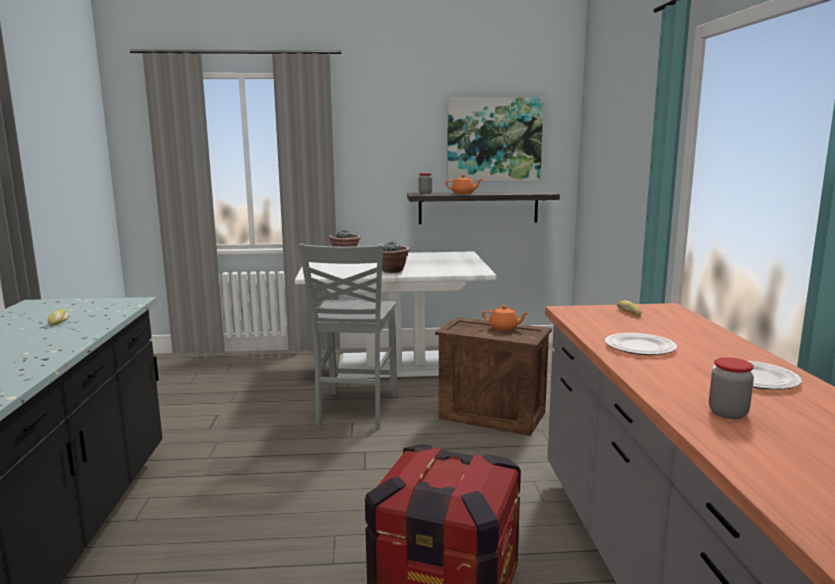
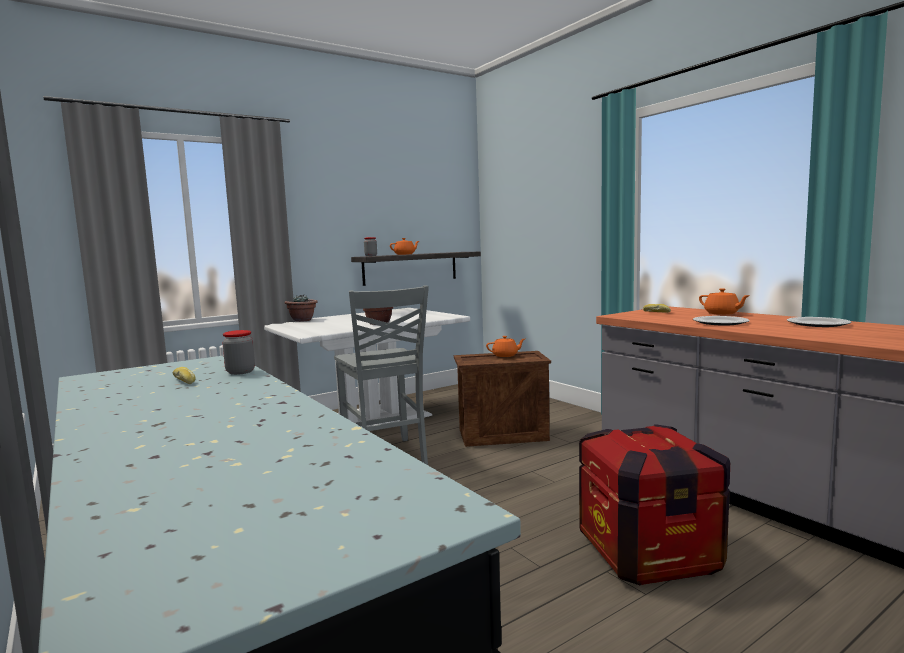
camera: 30 degrees left, 5 degrees down
picture [447,97,544,181] -> none
jar [709,357,754,419] -> jar moved to [223,330,255,375]
none -> orange teapot [699,288,750,315]

